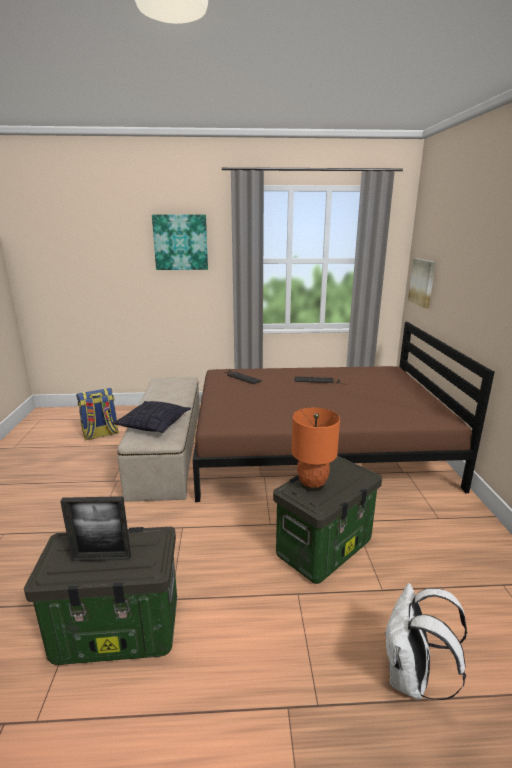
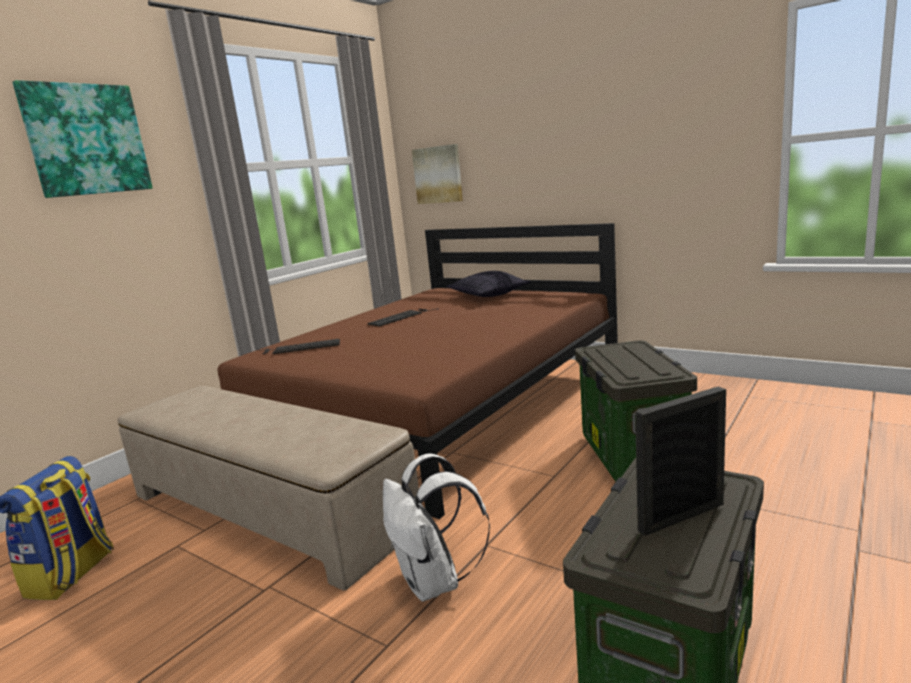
camera: 50 degrees left, 5 degrees down
picture frame [60,496,131,561] -> picture frame turned 150 degrees counterclockwise [635,387,726,536]
pillow [112,401,191,433] -> pillow moved to [446,271,531,297]
orange table lamp [292,408,340,491] -> none
white backpack [385,583,467,700] -> white backpack moved to [383,453,490,601]

